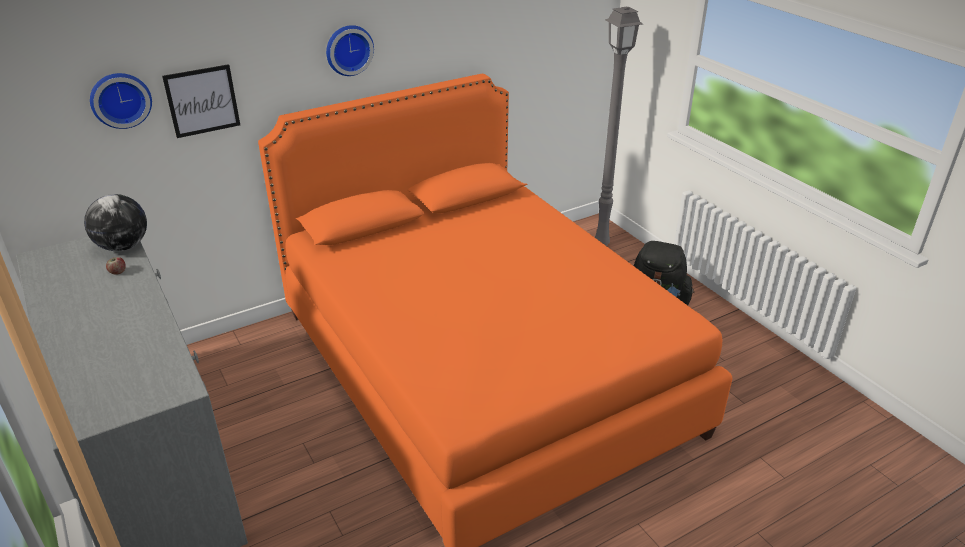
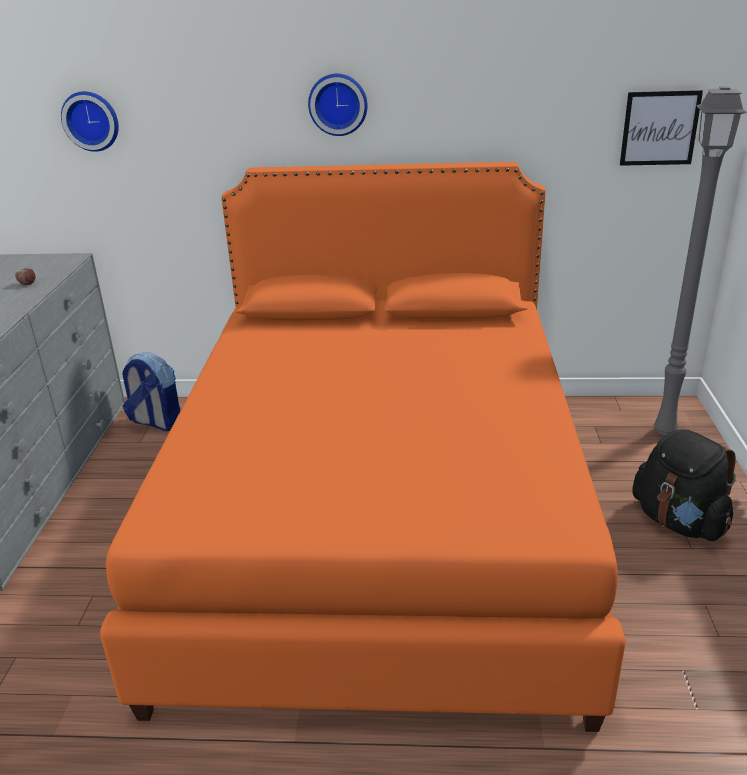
camera: 35 degrees right, 5 degrees down
globe [84,194,147,251] -> none
picture [162,64,240,138] -> picture moved to [620,90,703,166]
none -> backpack [122,353,180,431]

